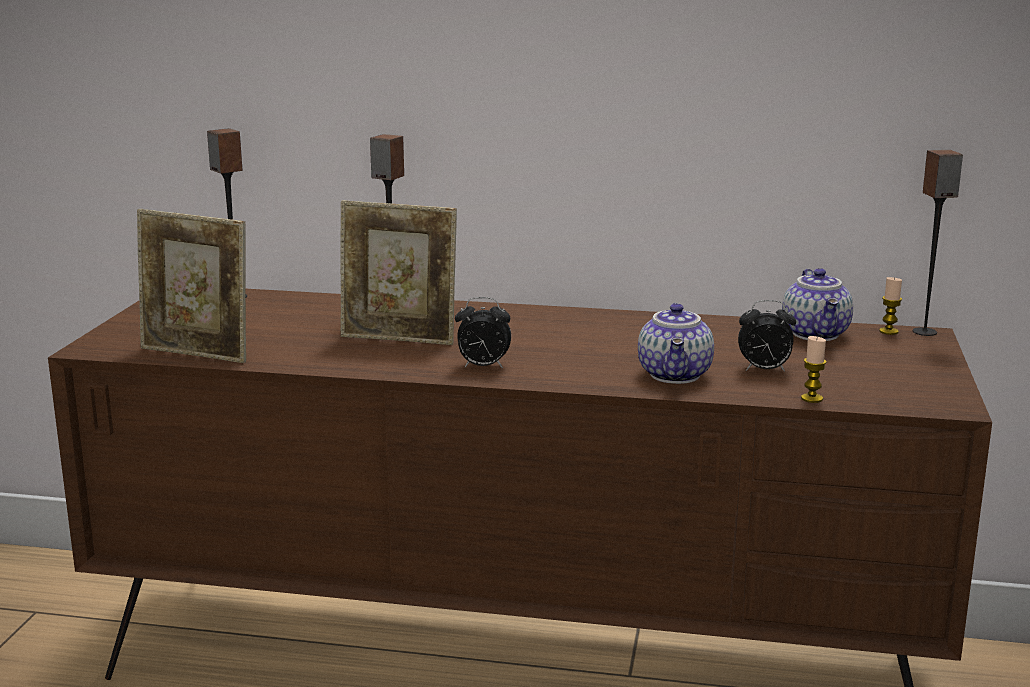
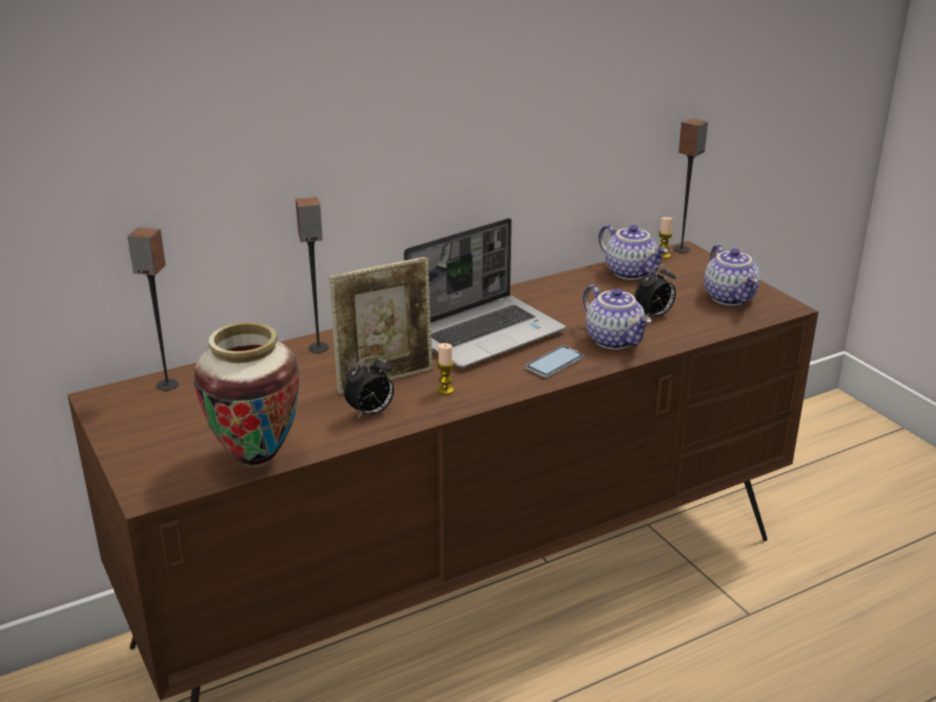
camera: 40 degrees left, 10 degrees up
picture frame [137,209,246,363] -> vase [194,322,299,468]
alarm clock [455,297,511,368] -> alarm clock moved to [344,355,394,419]
candle [801,336,827,403] -> candle moved to [437,343,454,395]
none -> laptop [403,218,566,368]
none -> phone [526,346,584,377]
none -> teapot [704,244,760,306]

